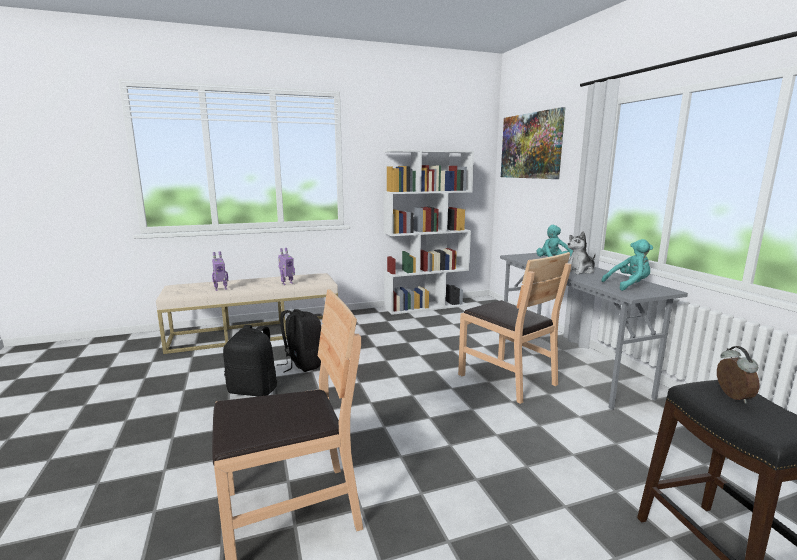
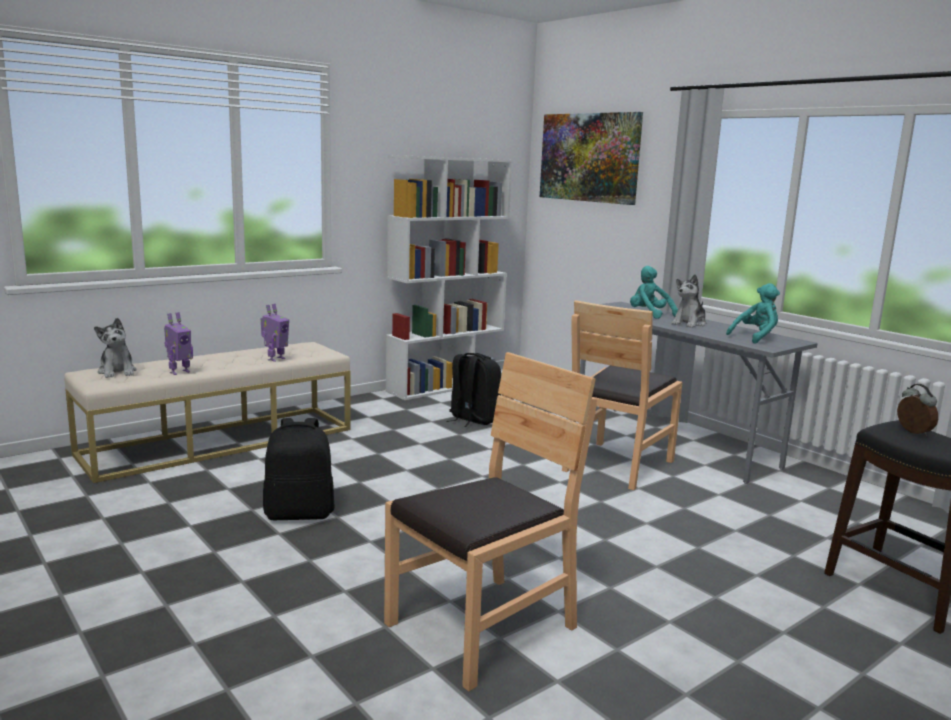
camera: 20 degrees left, 0 degrees up
black backpack [277,309,321,373] -> black backpack moved to [446,353,501,427]
brown chair [458,252,571,404] -> brown chair turned 90 degrees clockwise [562,300,683,490]
none -> plush toy [94,318,137,378]

